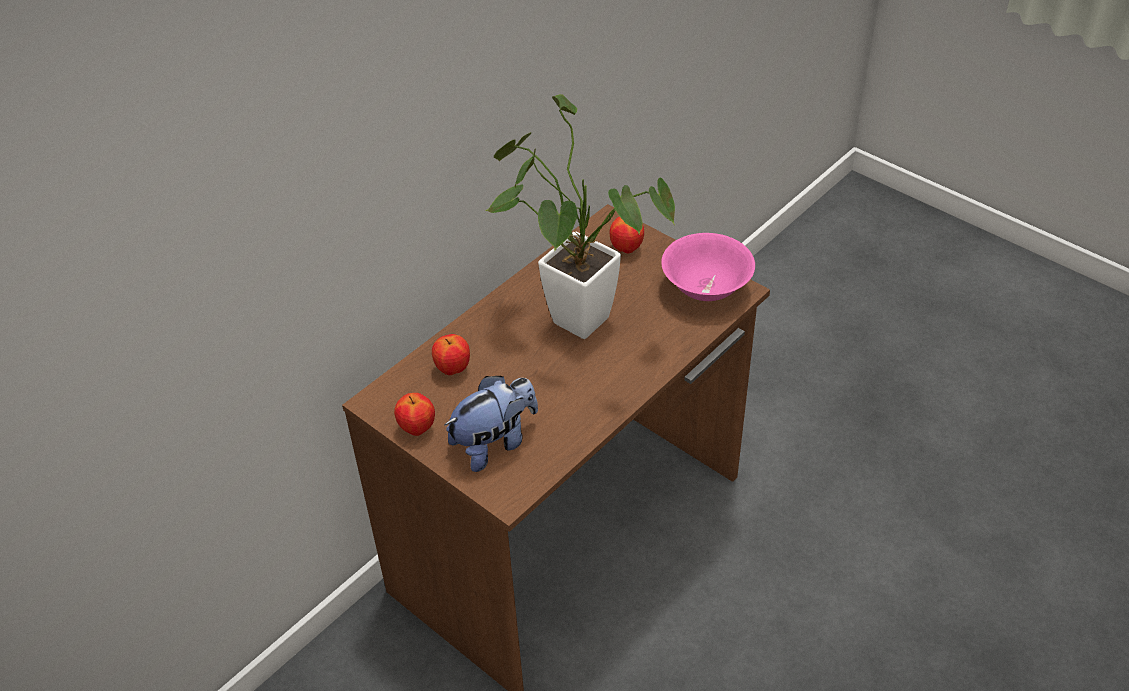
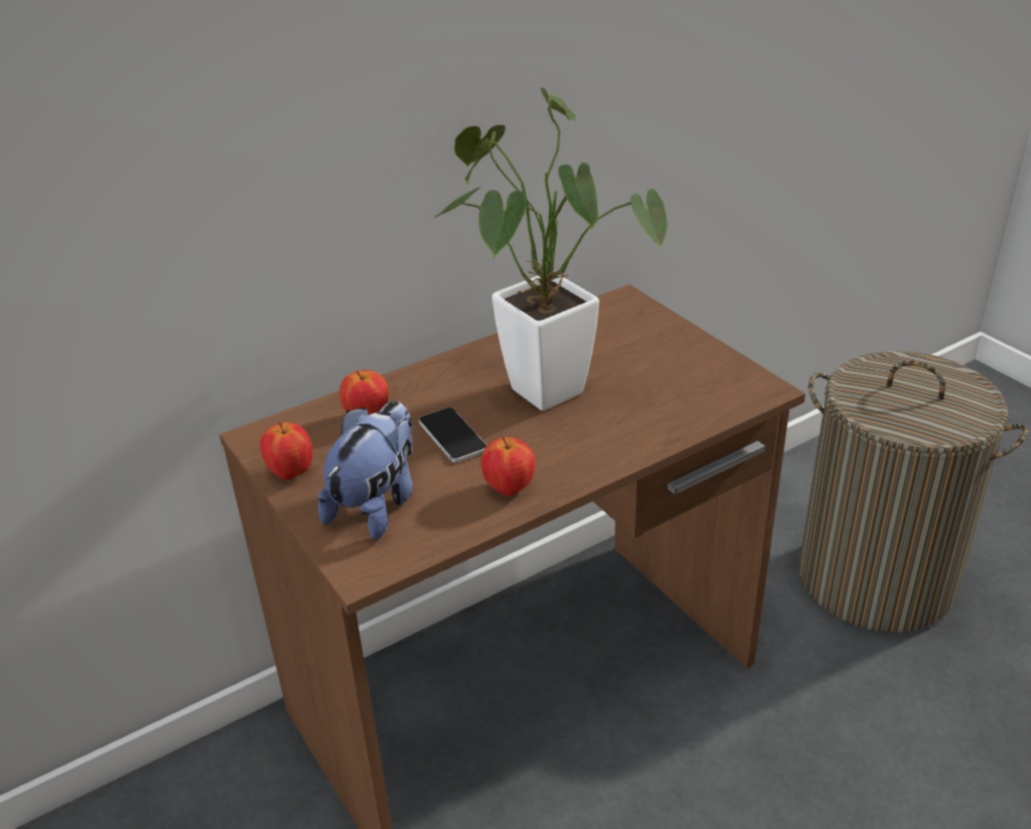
camera: 15 degrees right, 10 degrees down
plush toy [444,376,538,472] -> plush toy turned 45 degrees counterclockwise [318,401,413,540]
apple [610,217,644,254] -> apple moved to [481,437,535,496]
pink bowl [661,233,755,301] -> none
none -> phone [419,408,487,463]
none -> laundry basket [799,351,1028,632]

